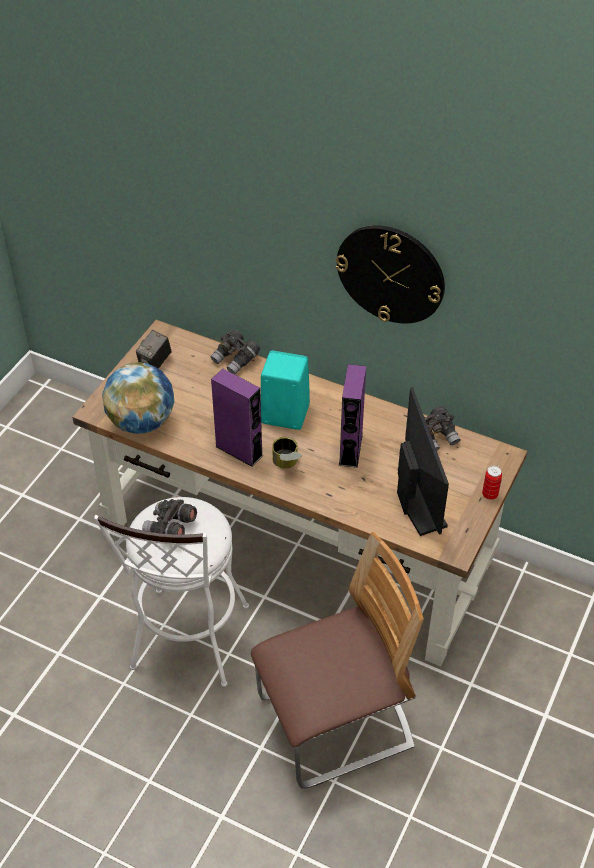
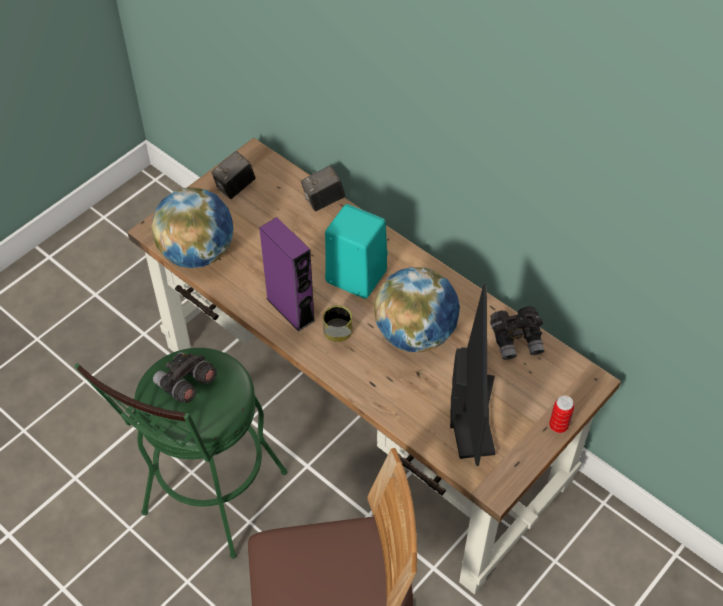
camera: 15 degrees right, 5 degrees up
white stool [94,497,249,687] -> green stool [74,348,288,559]
grey binoculars [210,330,260,374] -> camera [301,165,345,212]
wall clock [336,225,445,324] -> none
purple speaker [339,364,366,468] -> globe [374,267,460,352]

